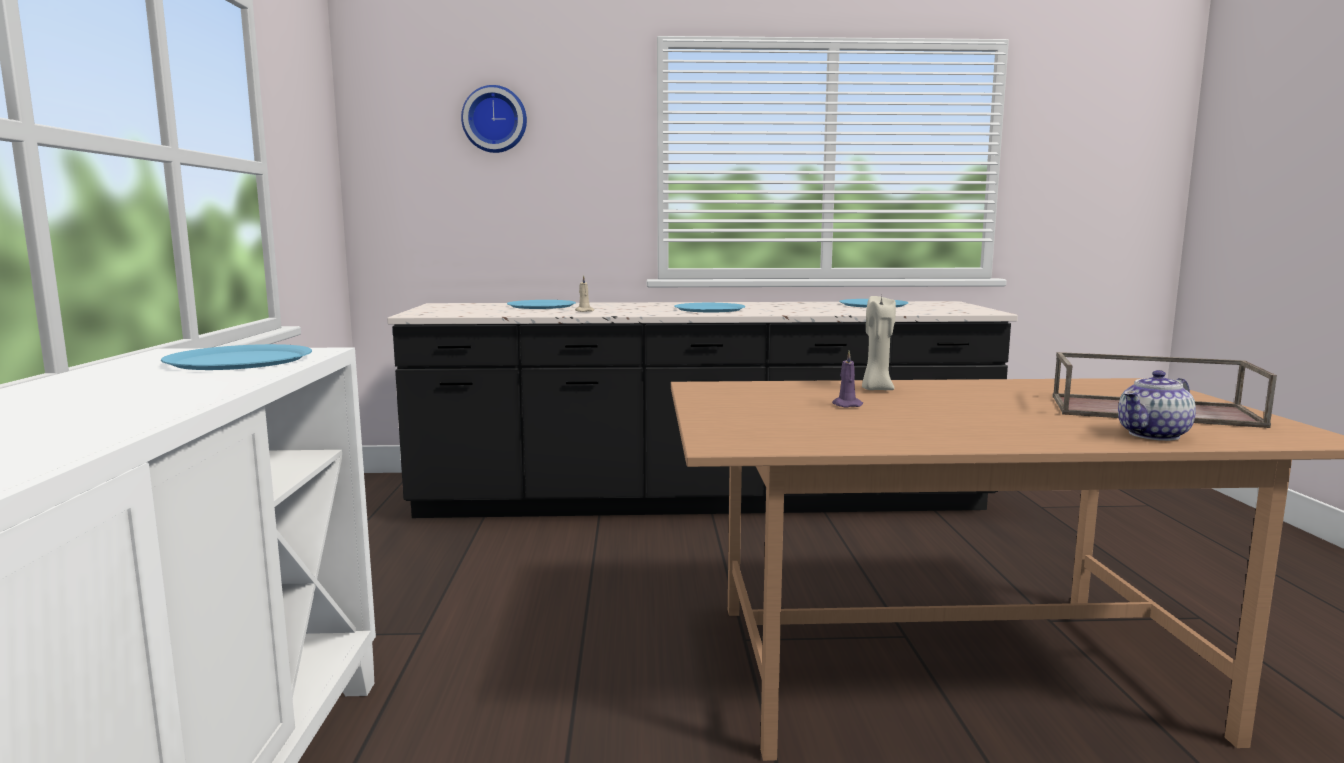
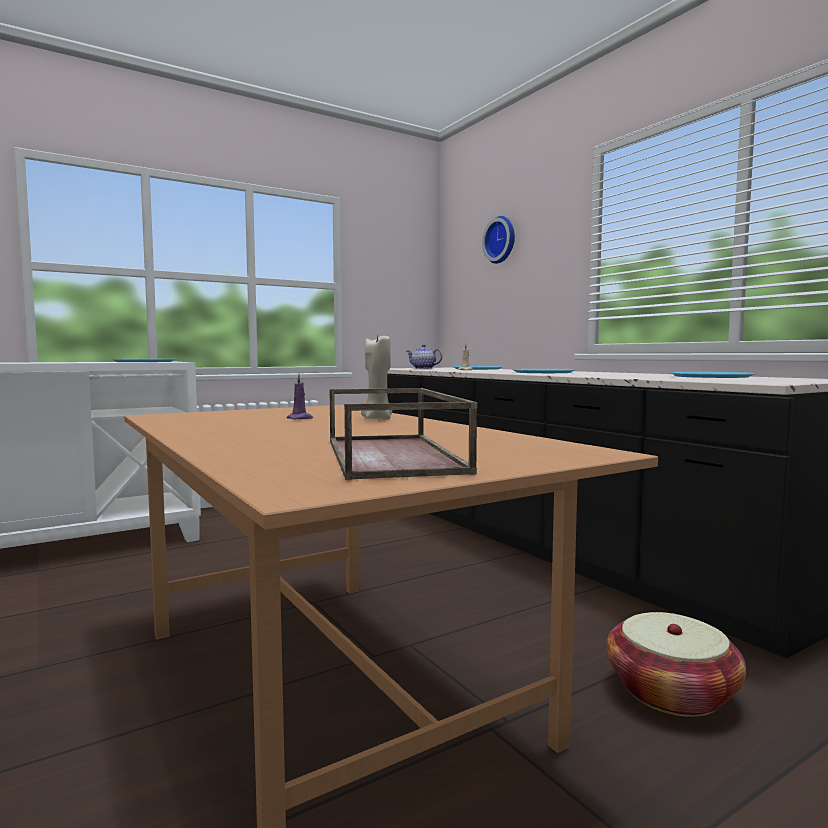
camera: 60 degrees right, 5 degrees down
teapot [1118,370,1196,441] -> teapot moved to [406,344,442,369]
none -> basket [606,612,746,717]

